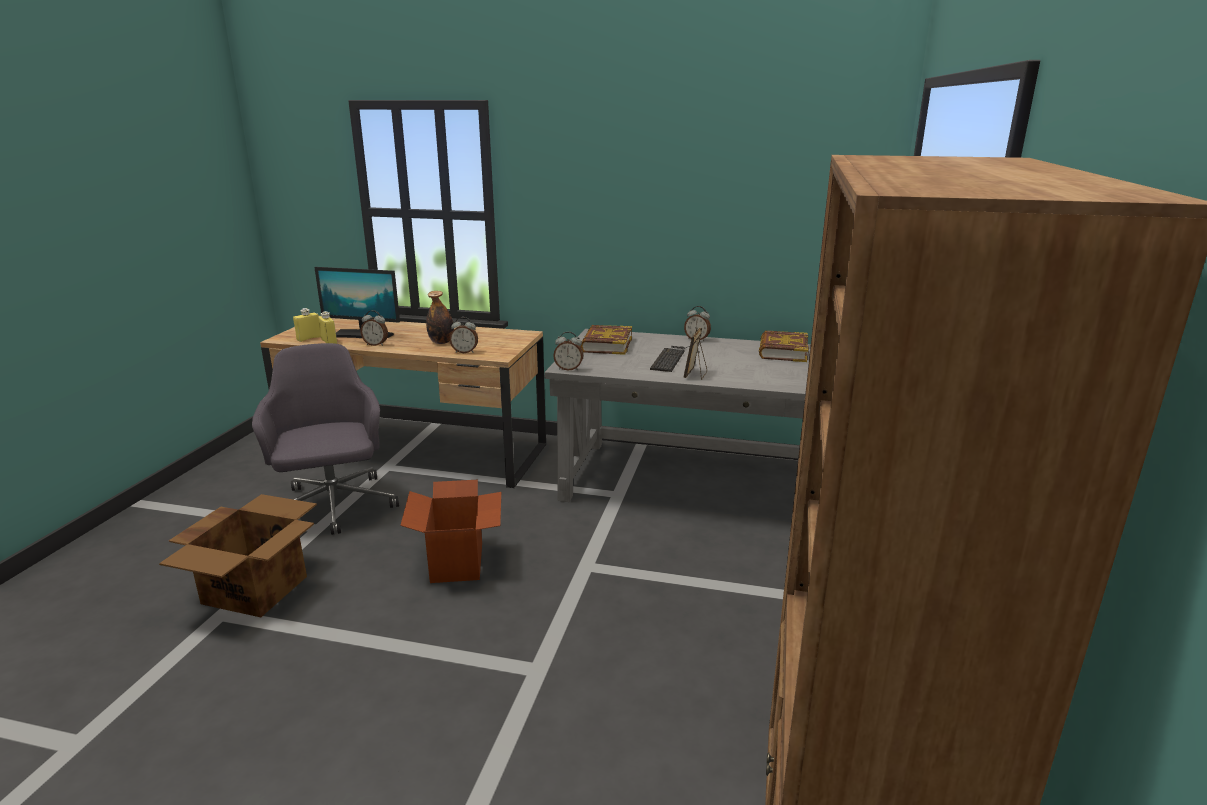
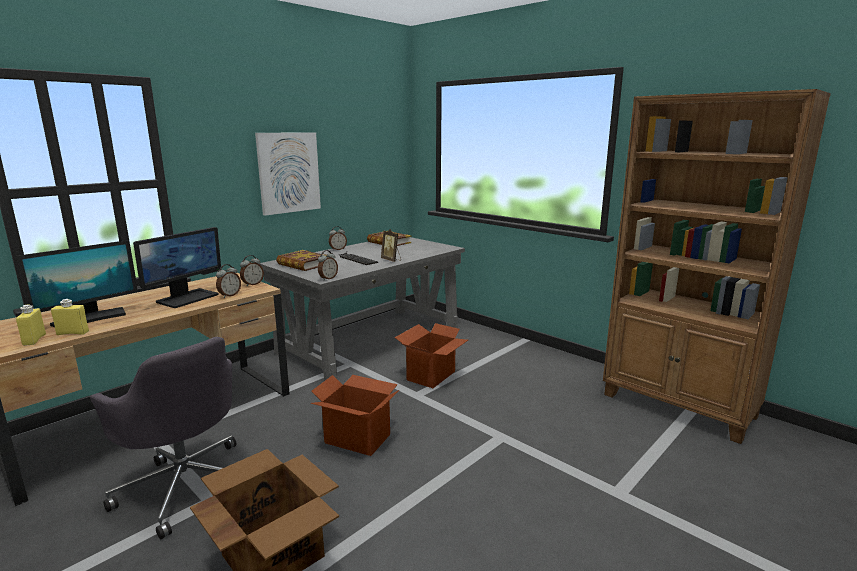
camera: 60 degrees left, 5 degrees down
grey office chair [252,343,399,535] -> grey office chair turned 150 degrees counterclockwise [90,337,237,539]
alarm clock [360,310,388,346] -> alarm clock moved to [240,255,264,286]
bottle [426,291,454,344] -> monitor [133,227,221,308]
none -> picture [255,132,321,216]
none -> cardboard box [395,323,468,388]

